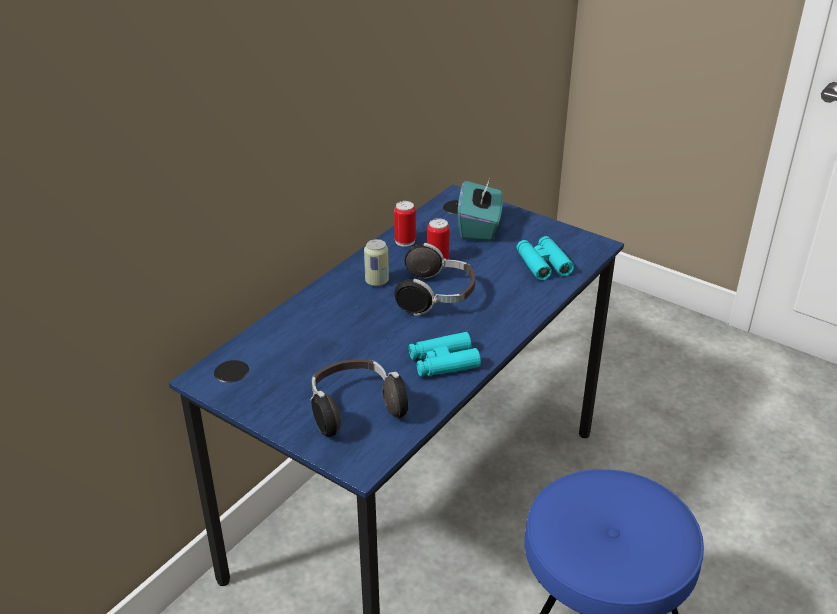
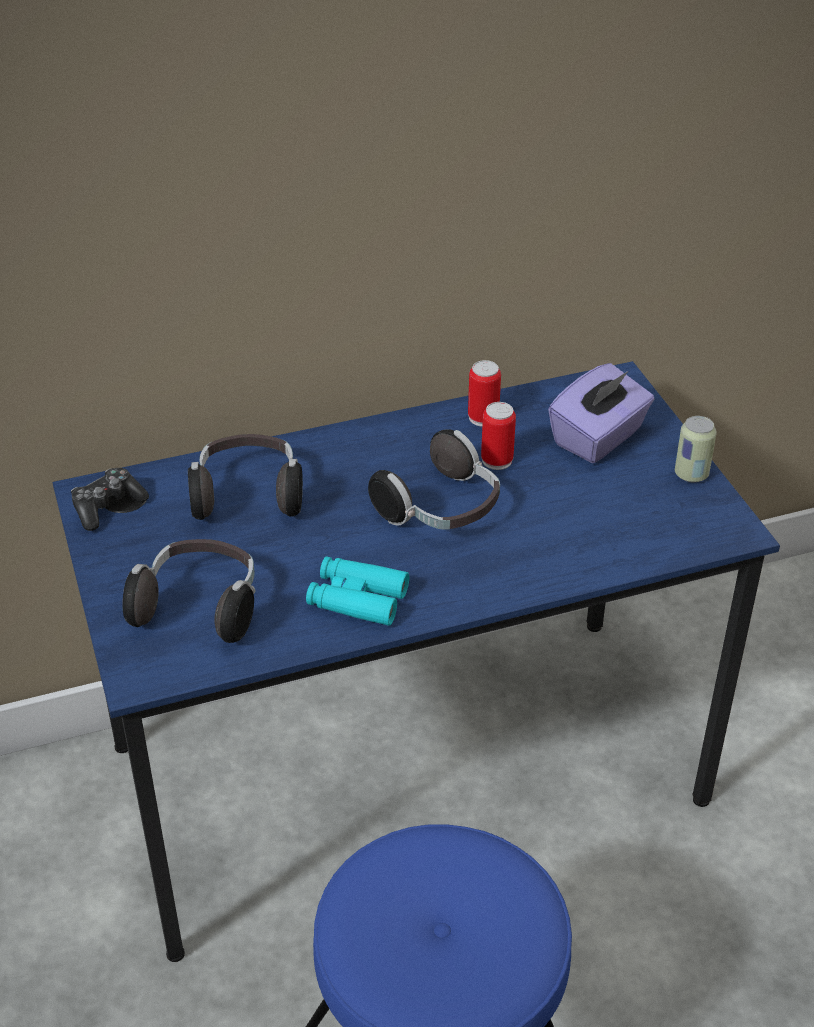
camera: 35 degrees right, 5 degrees up
can [364,239,389,286] -> can moved to [675,416,717,482]
turquoise tissue box [458,181,503,241] -> purple tissue box [548,363,654,463]
turquoise binoculars [517,236,574,281] -> none
none -> game controller [71,468,149,531]
none -> headphones [188,434,303,520]

